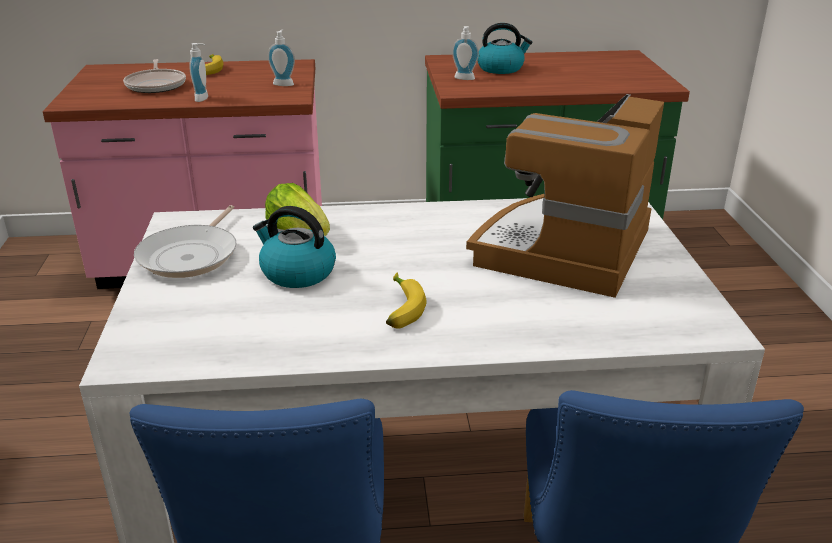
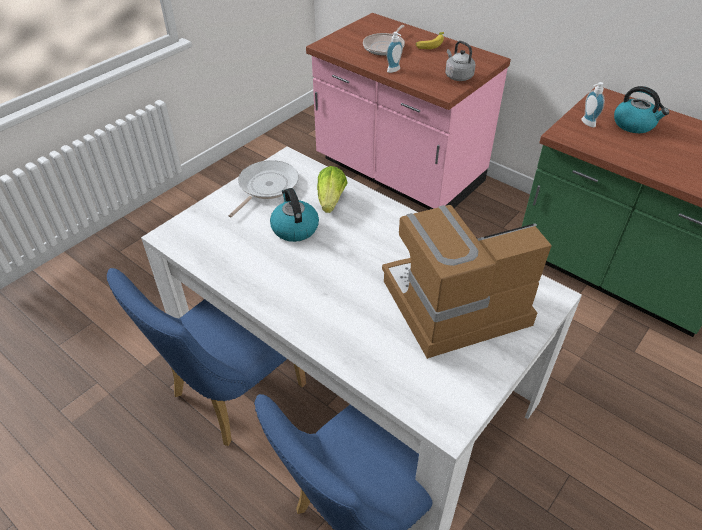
camera: 45 degrees right, 15 degrees up
frying pan [134,205,237,278] -> frying pan turned 150 degrees clockwise [228,160,299,217]
soap dispenser [268,29,295,86] -> grey kettle [445,41,475,81]
banana [386,273,427,329] -> none

